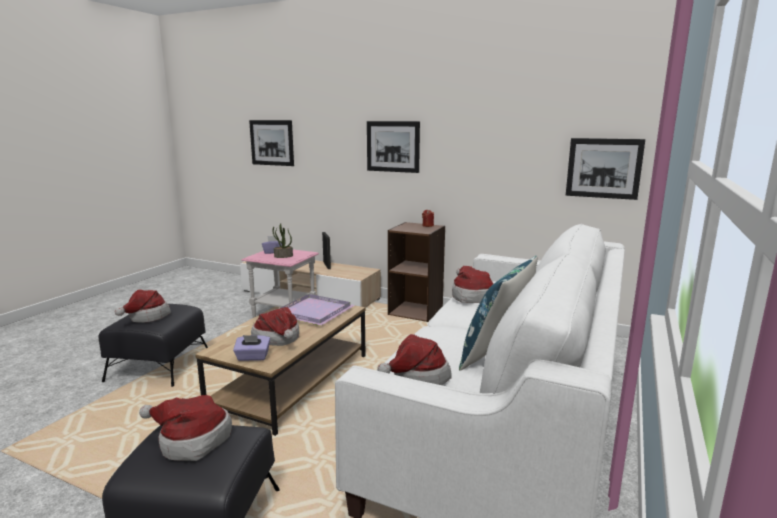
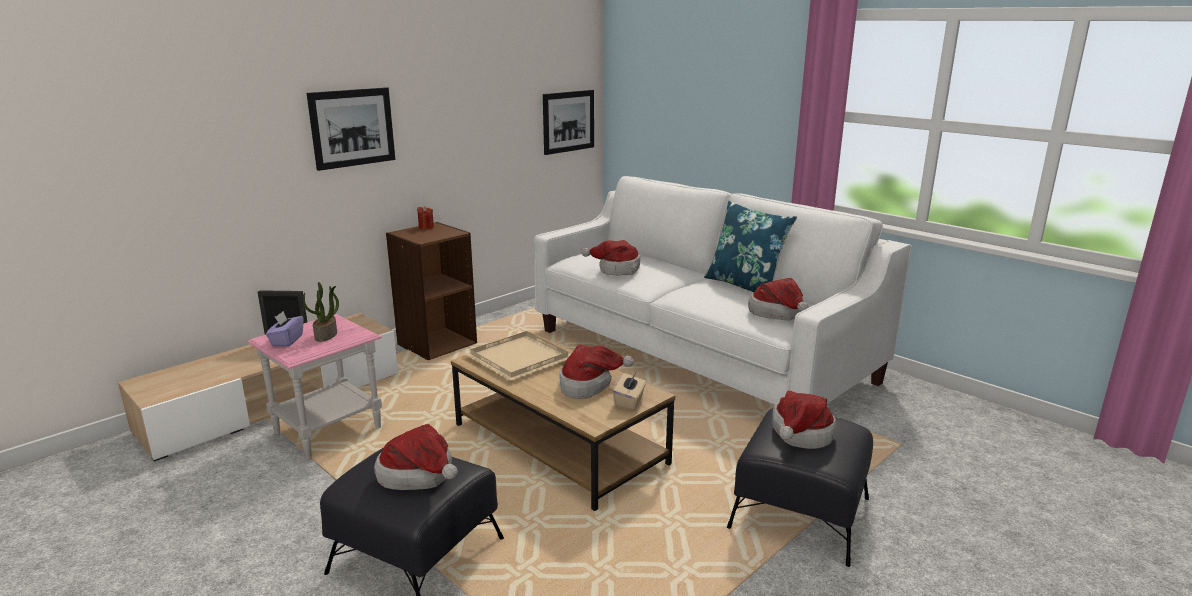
camera: 70 degrees left, 5 degrees up
purple tissue box [233,335,270,361] -> beige tissue box [613,373,646,410]
picture [249,120,294,166] -> none
purple tray [279,294,355,326] -> beige tray [465,331,570,381]

